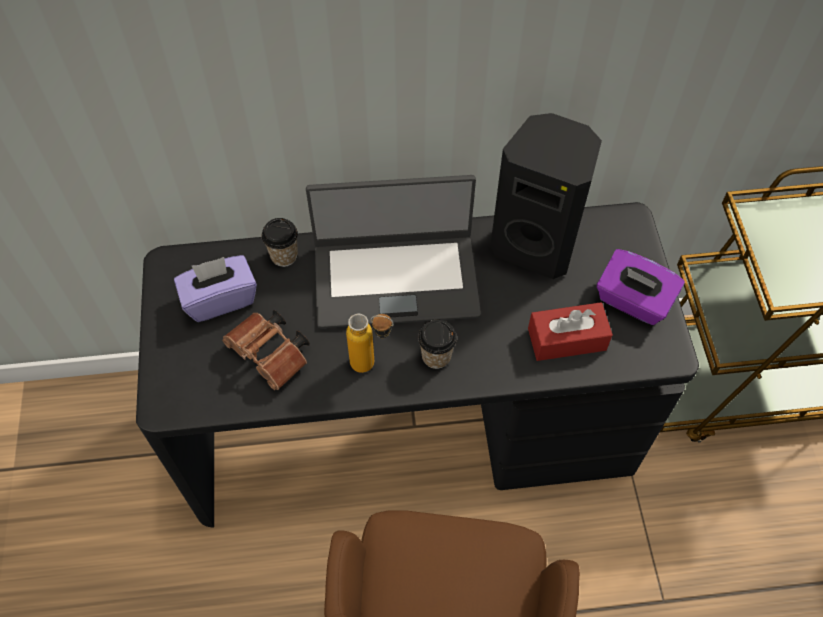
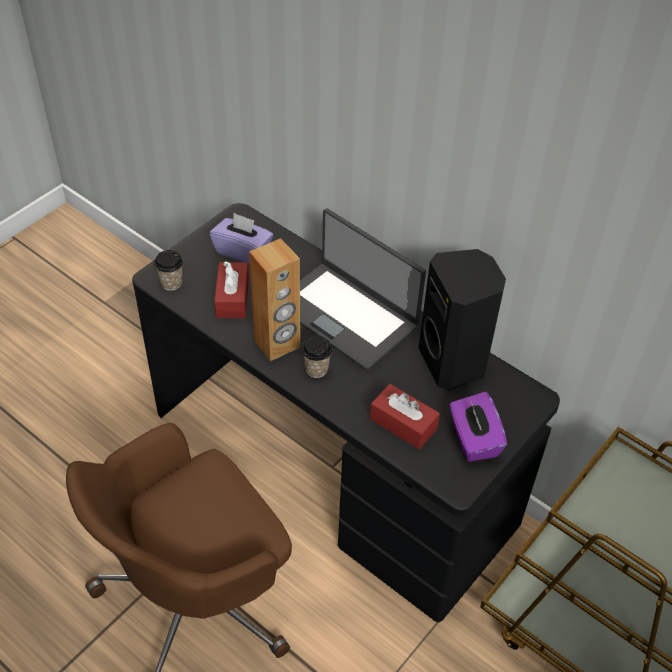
camera: 45 degrees right, 10 degrees down
brown binoculars [222,310,310,390] -> red tissue box [214,261,249,318]
cup [262,218,298,267] -> cup moved to [154,250,183,291]
bottle [346,314,393,373] -> brown speaker [249,238,300,361]

